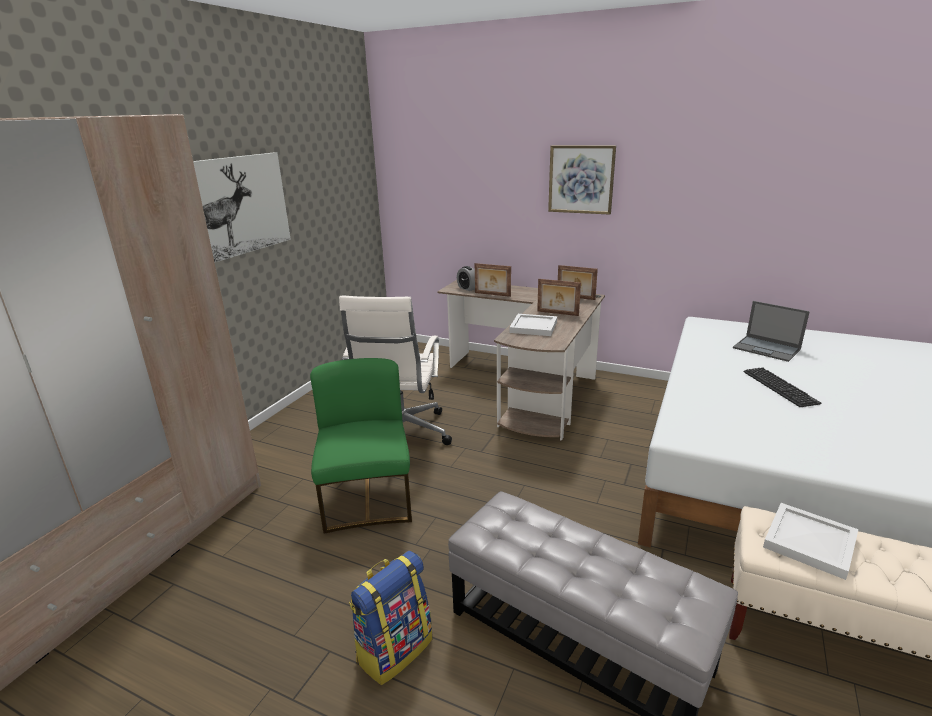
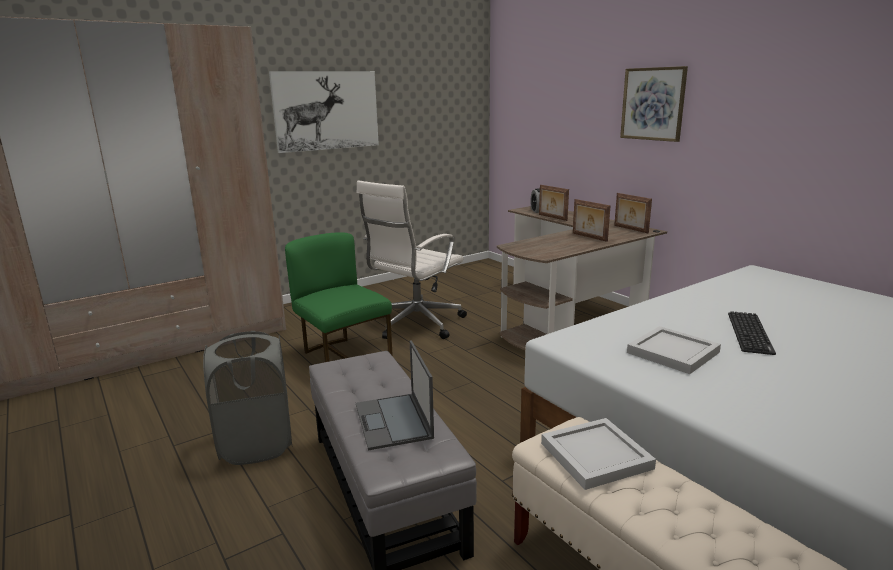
camera: 30 degrees right, 5 degrees down
green chair [310,358,412,534] -> green chair turned 60 degrees counterclockwise [285,232,393,362]
backpack [349,550,432,685] -> grey laundry basket [203,331,292,465]
white tray [509,314,557,336] -> white tray moved to [627,326,721,374]
laptop [733,301,810,362] -> laptop moved to [356,340,434,451]

